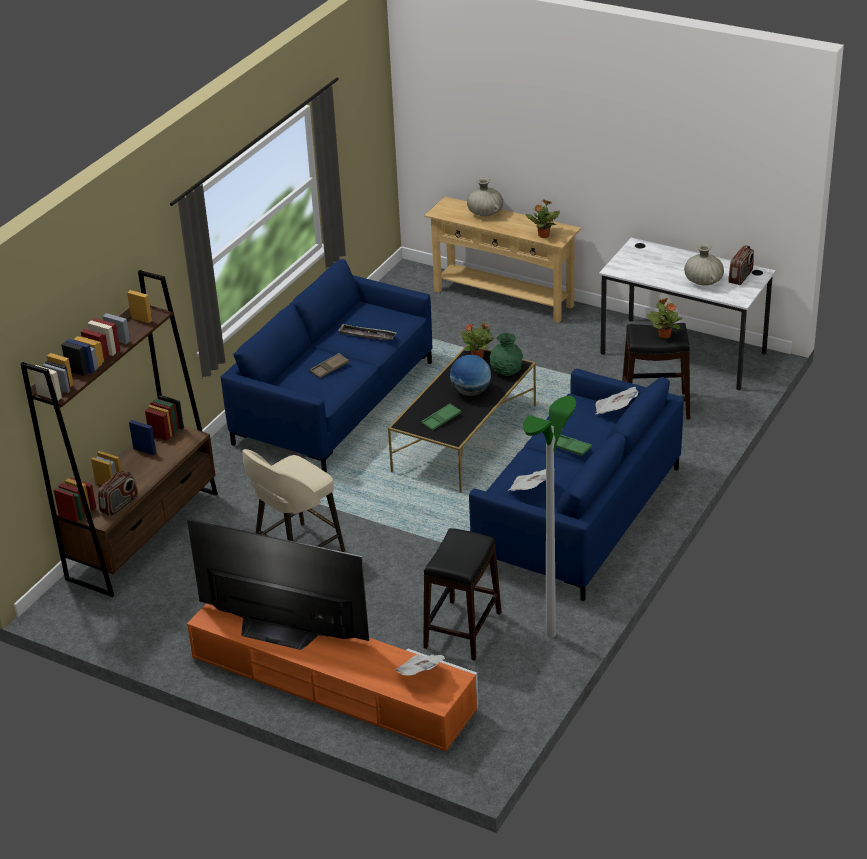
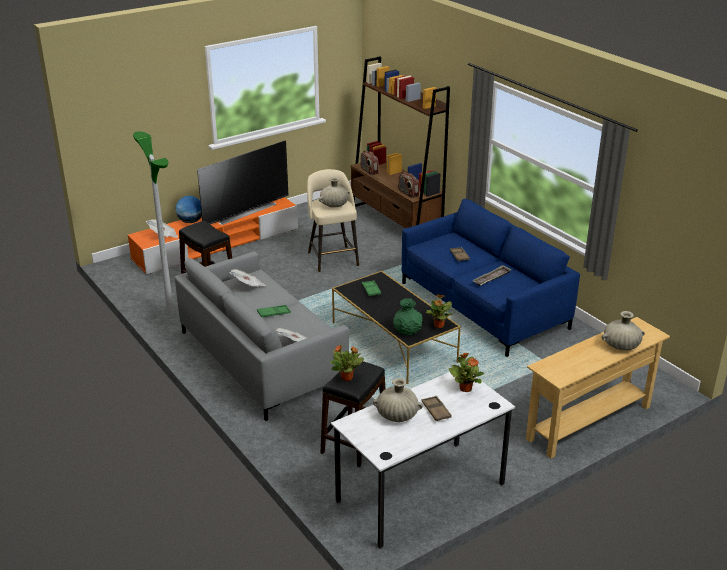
camera: 115 degrees right, 5 degrees down
globe [450,355,491,396] -> globe moved to [176,196,202,223]
blue sofa [469,369,684,601] -> grey sofa [174,251,349,421]
potted plant [526,200,560,238] -> potted plant moved to [449,352,484,392]
radio [728,245,754,285] -> radio moved to [398,172,420,198]
none -> beige vase [319,177,350,208]
none -> brown tray [421,396,452,421]

